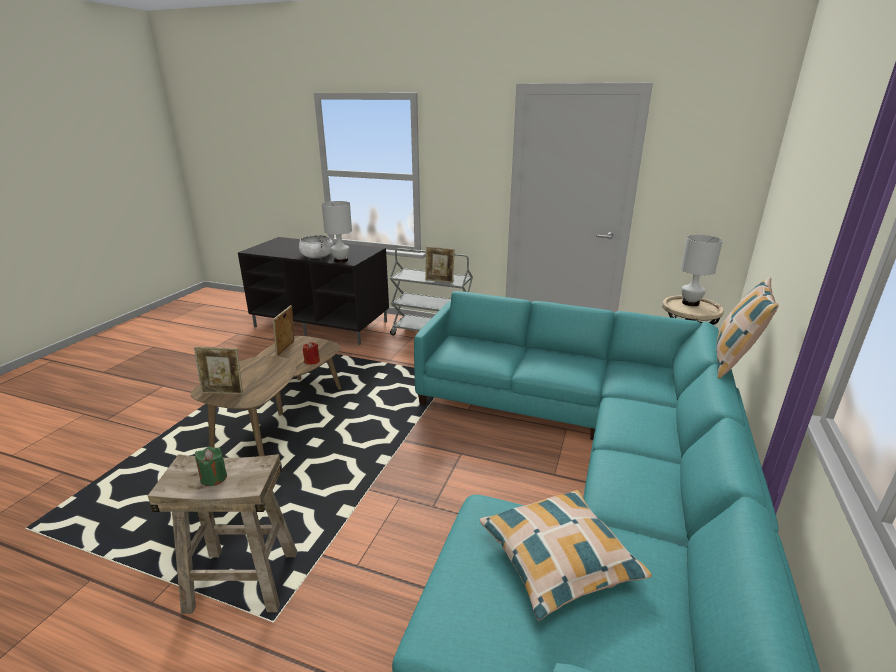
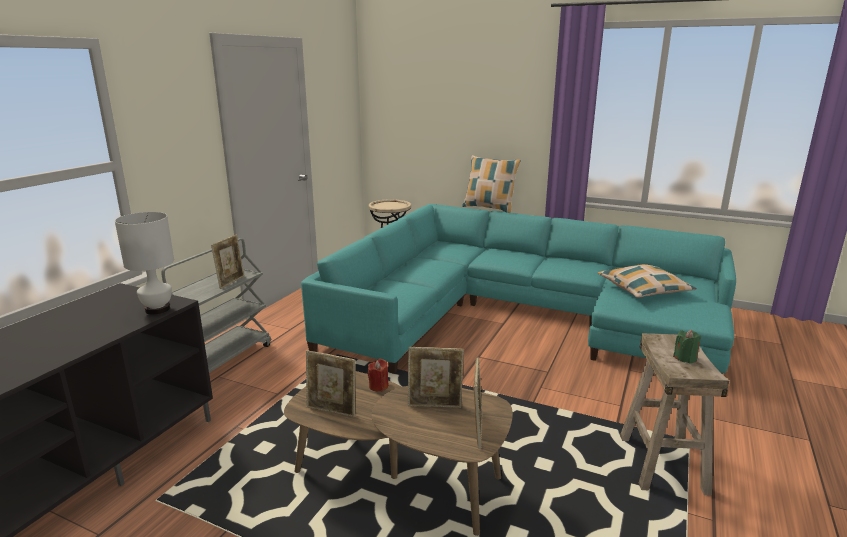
camera: 85 degrees left, 5 degrees down
white bowl [299,235,334,258] -> none
white table lamp [681,235,723,306] -> none
none -> picture frame [408,347,464,408]

